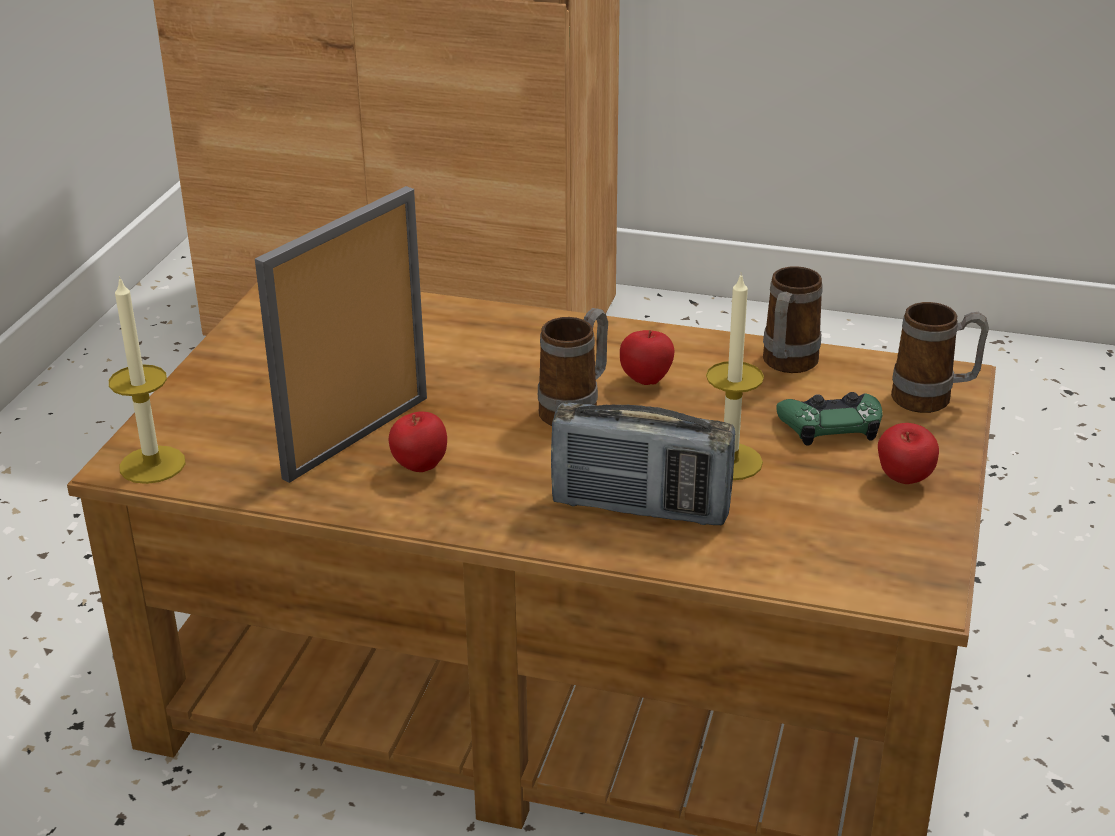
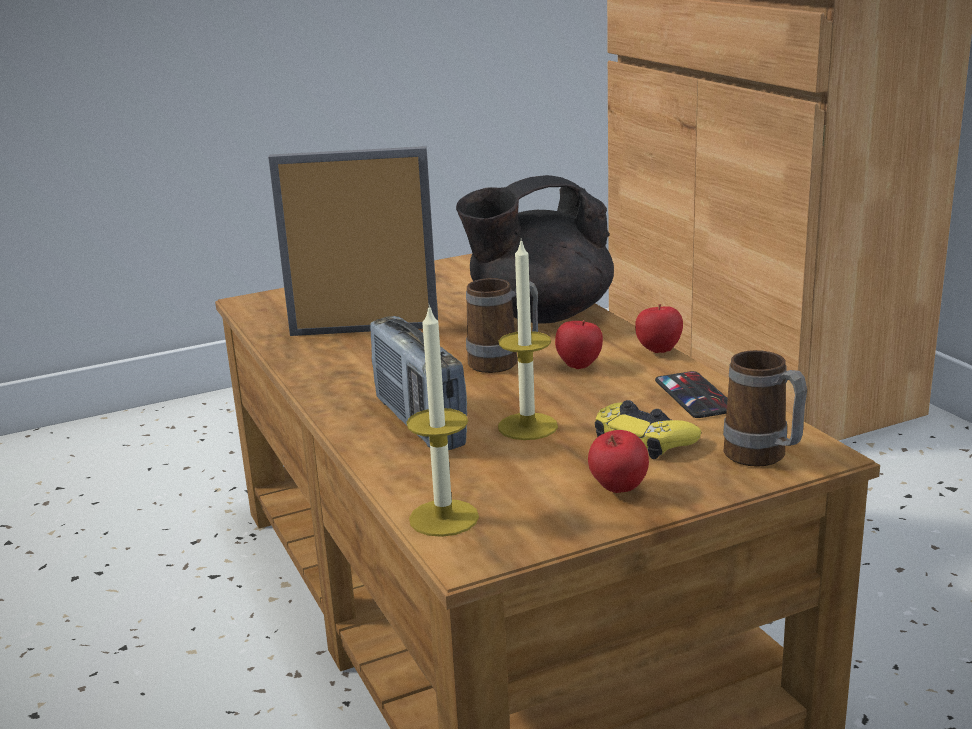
camera: 50 degrees right, 10 degrees down
candle [109,276,186,484] -> candle moved to [407,305,479,537]
apple [389,412,447,472] -> apple moved to [635,304,683,353]
mug [763,266,823,373] -> phone [655,371,728,418]
green game controller [776,392,883,446] -> yellow game controller [595,400,701,459]
none -> black teapot [456,175,614,324]

